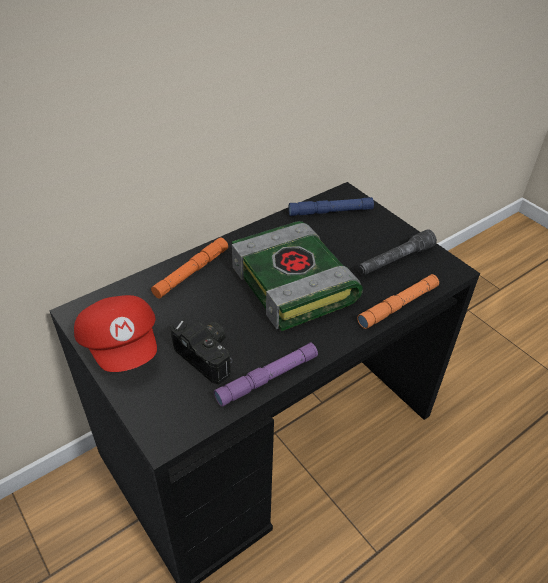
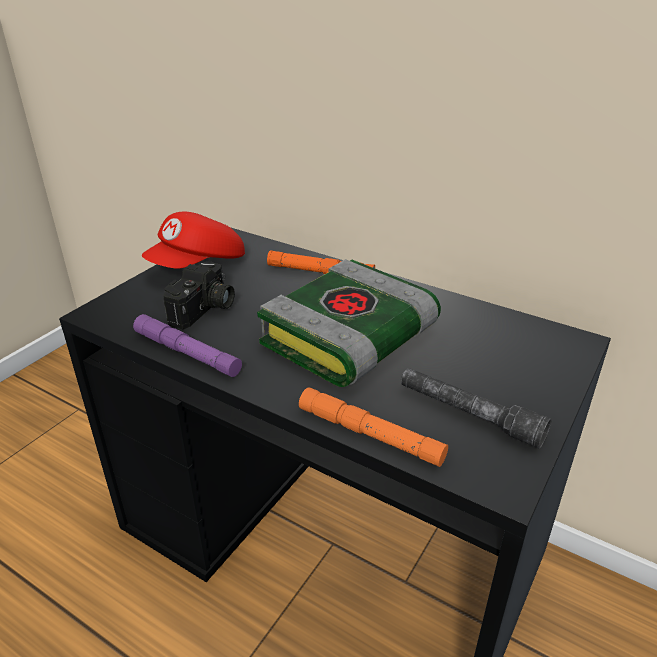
camera: 70 degrees right, 10 degrees down
blue flashlight [289,197,374,216] -> none

